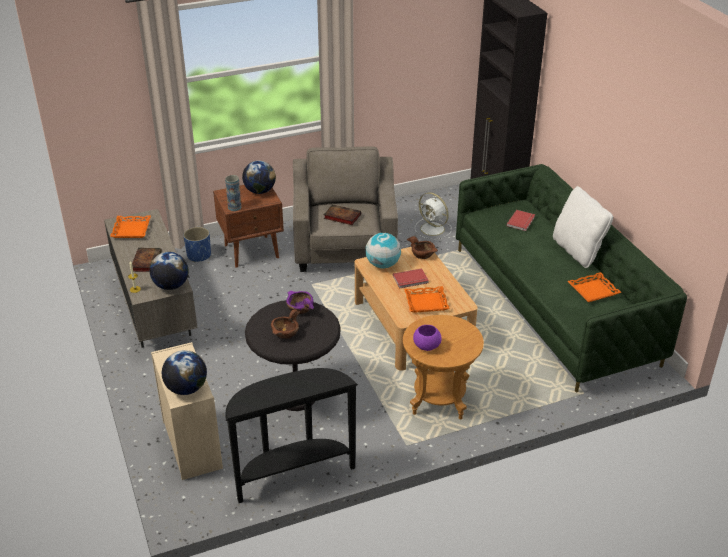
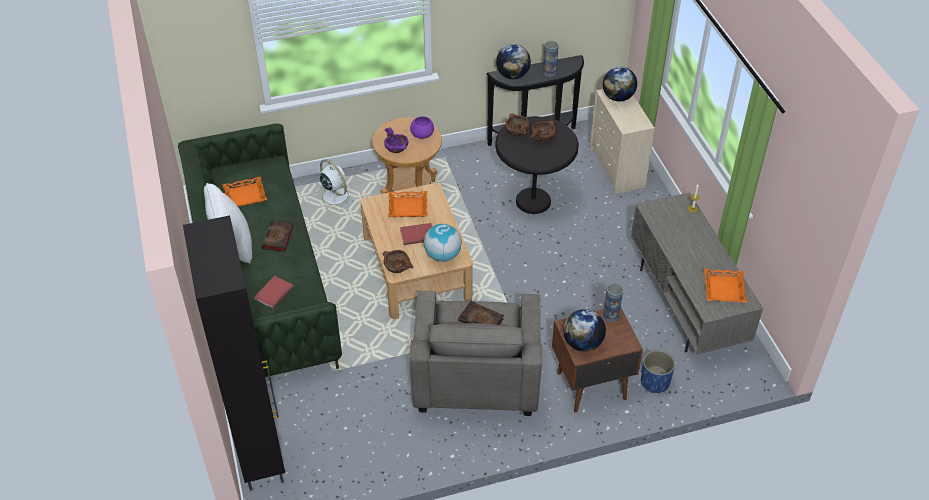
camera: 175 degrees left, 10 degrees up
book [132,248,161,272] -> book moved to [261,220,294,252]
globe [150,252,189,290] -> globe moved to [496,44,531,79]
purple bowl [286,291,314,314] -> purple bowl moved to [384,128,408,153]
white fan [414,192,452,240] -> white fan moved to [314,159,355,210]
none -> brown bowl [505,113,529,136]
none -> vase [543,41,559,77]

